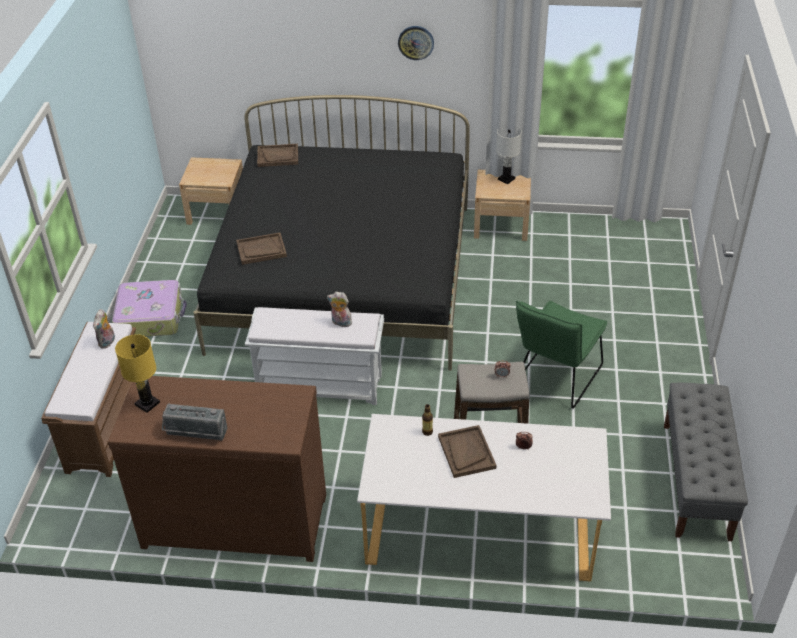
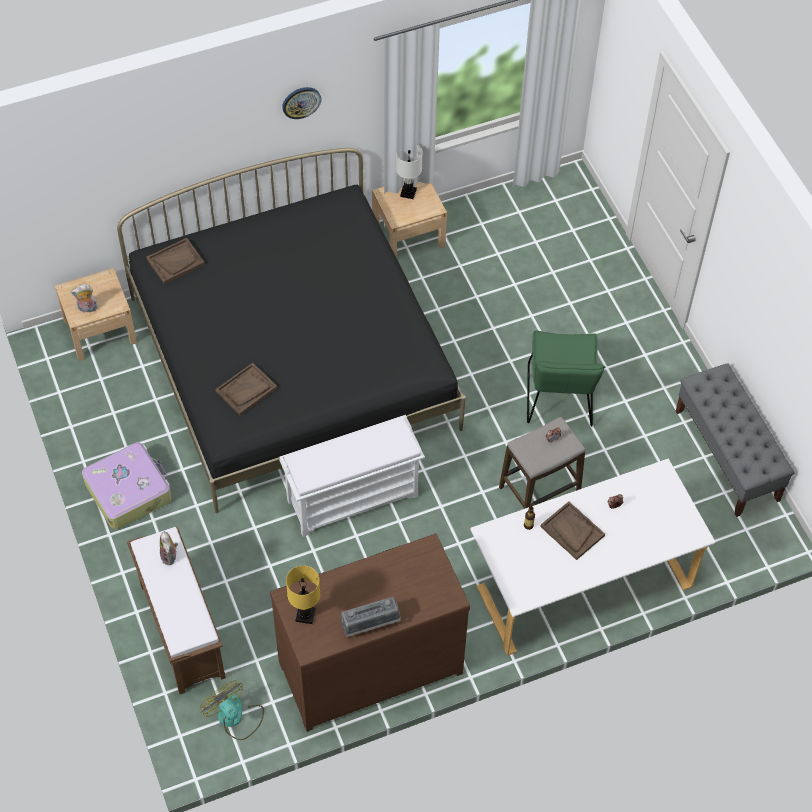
camera: 30 degrees left, 15 degrees up
plush toy [327,292,352,327] -> plush toy moved to [70,284,98,313]
none -> fan [200,680,264,740]

